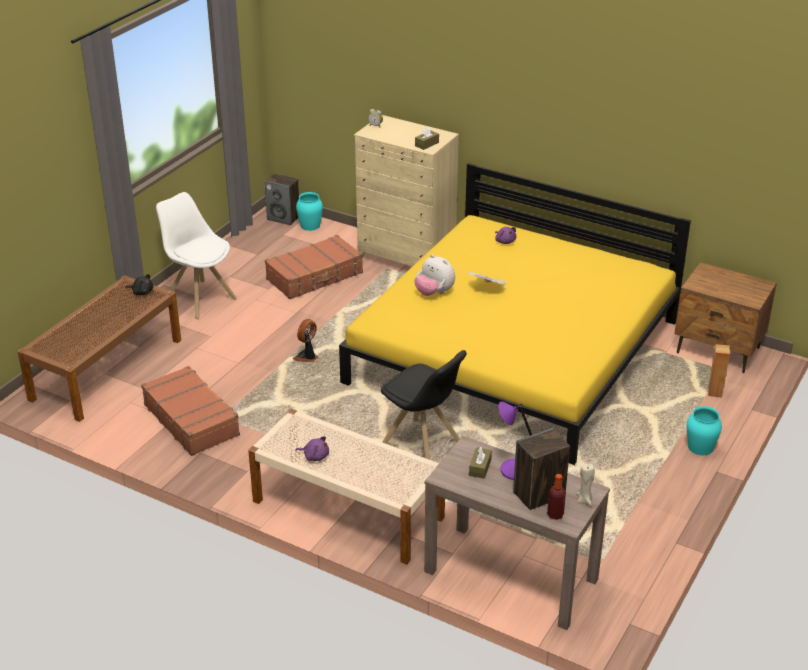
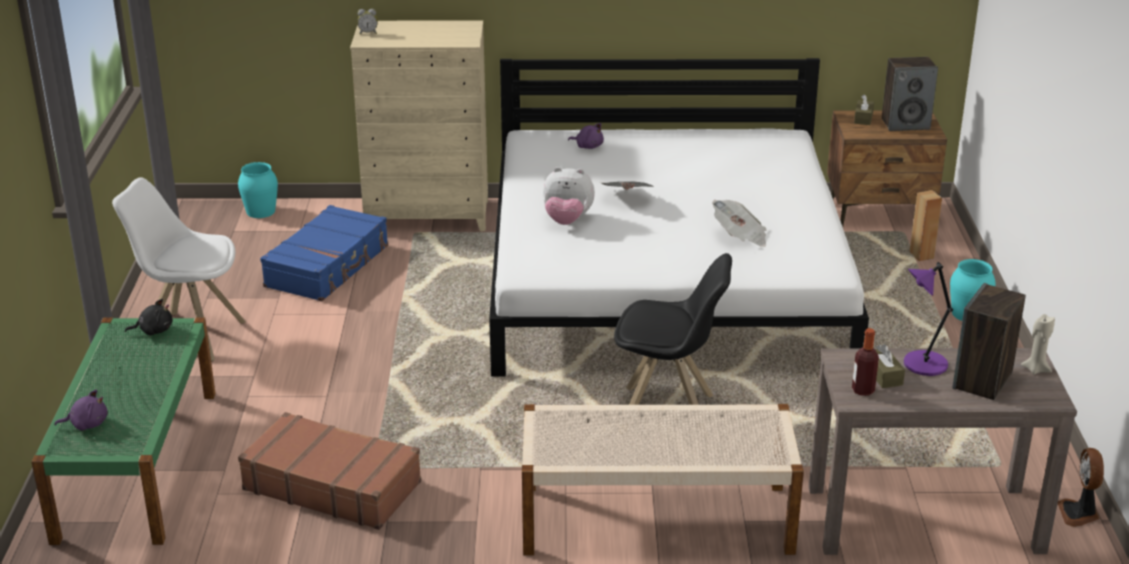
camera: 30 degrees left, 5 degrees down
brown bench [17,275,181,422] -> green bench [31,317,216,545]
speaker [265,173,299,225] -> speaker moved to [882,57,938,131]
brown suitcase [265,235,363,299] -> blue suitcase [260,205,388,301]
fan [293,319,318,362] -> fan moved to [1058,448,1104,527]
purple plush toy [296,436,329,461] -> purple plush toy moved to [55,390,108,431]
yellow bed [339,163,691,465] -> white bed [489,58,869,376]
brown tissue box [415,127,439,150] -> brown tissue box moved to [854,94,874,125]
bottle [547,474,566,520] -> bottle moved to [852,328,879,396]
none -> newspaper [712,200,767,247]

